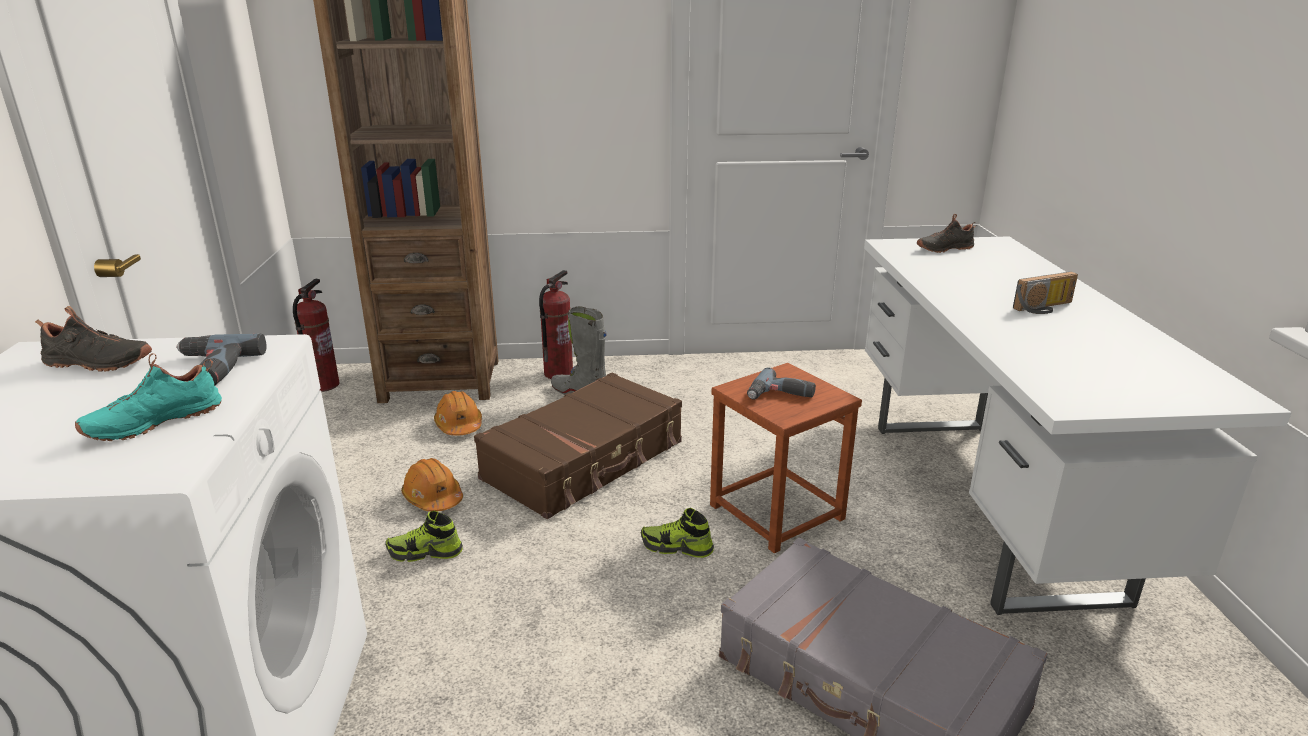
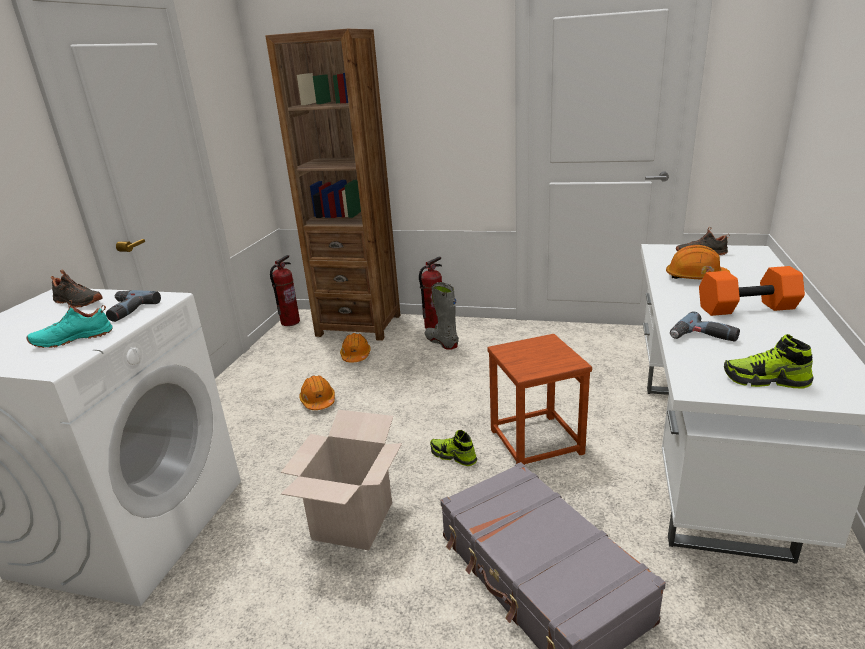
camera: 20 degrees right, 0 degrees up
shoe [385,511,463,562] -> shoe moved to [724,334,813,388]
brown suitcase [474,373,682,519] -> none
power drill [747,368,816,400] -> power drill moved to [670,311,740,342]
radio [1013,271,1078,314] -> orange dumbbell [699,266,805,316]
none -> cardboard box [281,410,402,550]
none -> orange hard hat [666,245,730,279]

